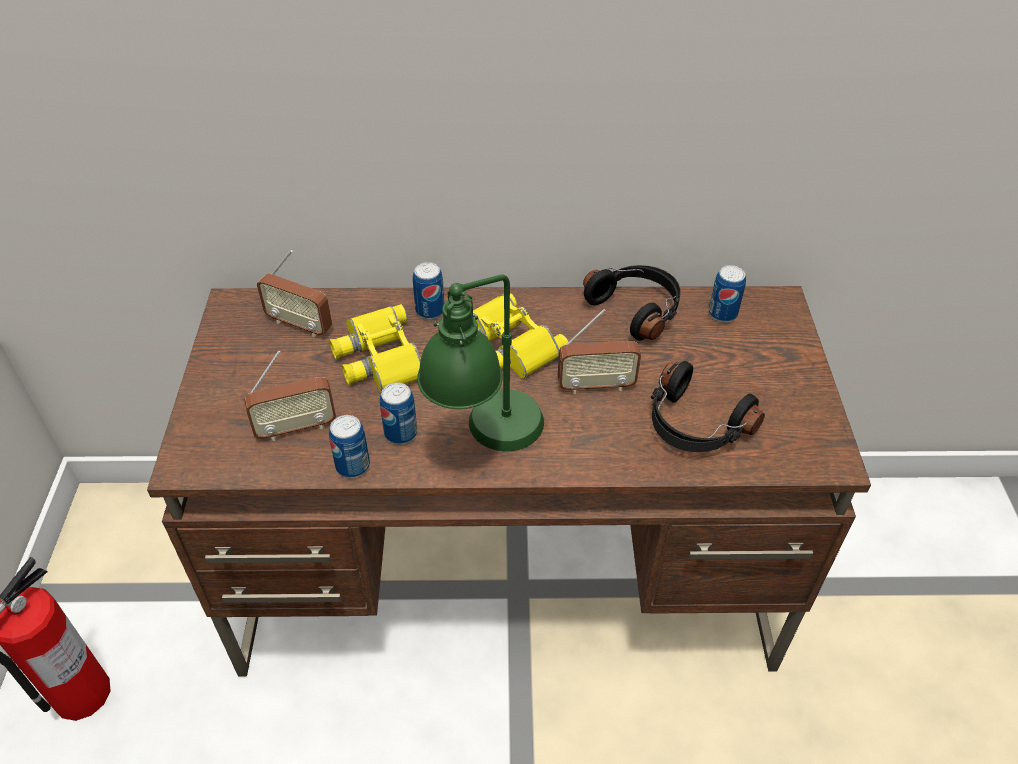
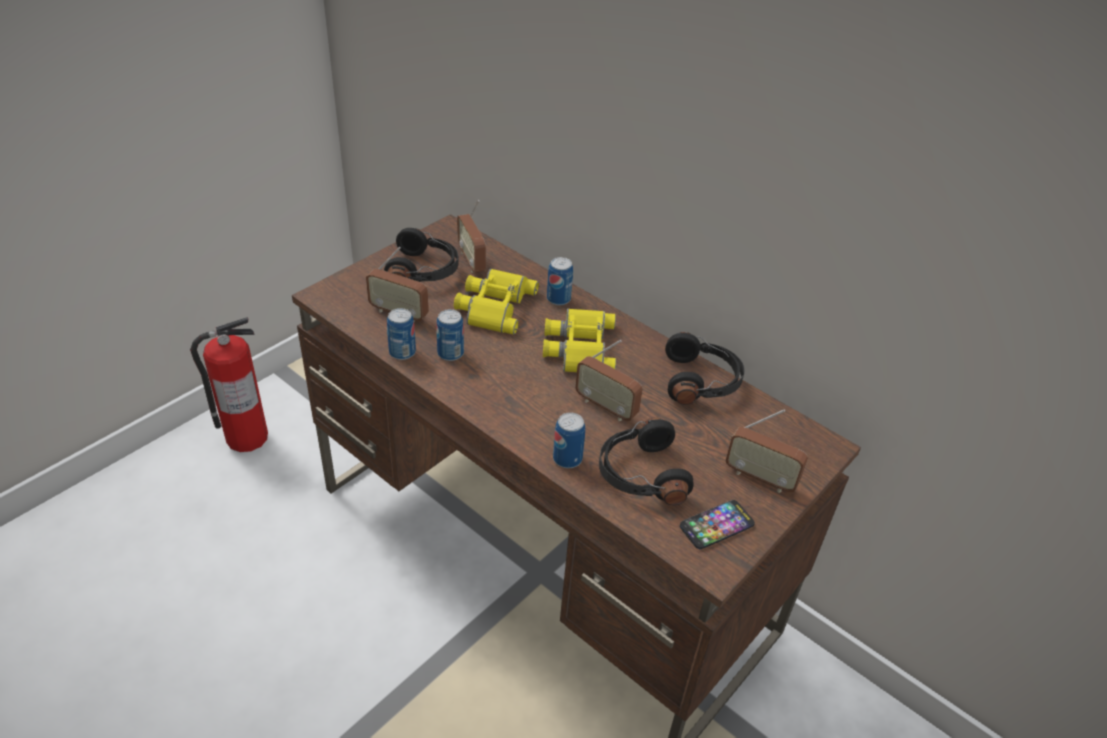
camera: 40 degrees right, 5 degrees down
green table lamp [417,275,544,451] -> none
can [709,265,746,322] -> can moved to [553,412,585,468]
none -> black headphones [384,228,459,282]
none -> phone [680,500,755,549]
none -> radio [726,409,808,493]

